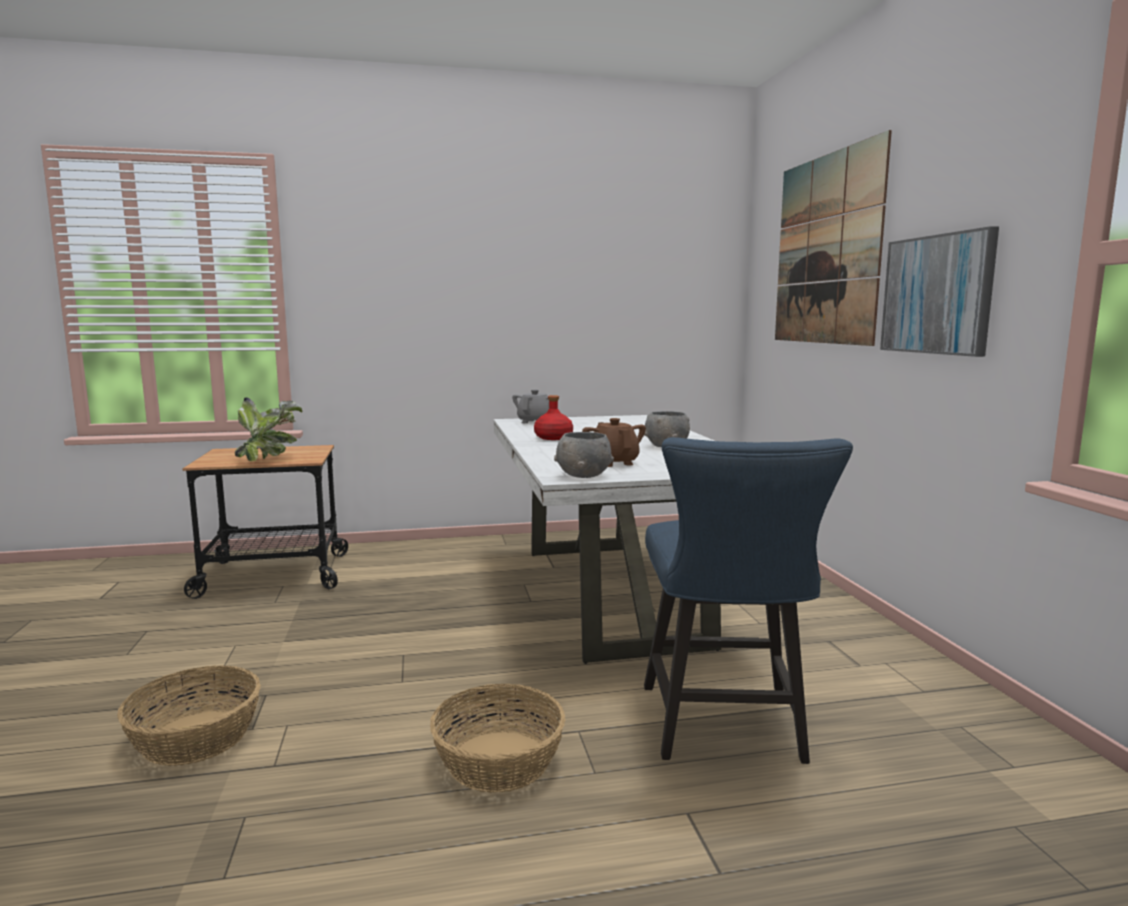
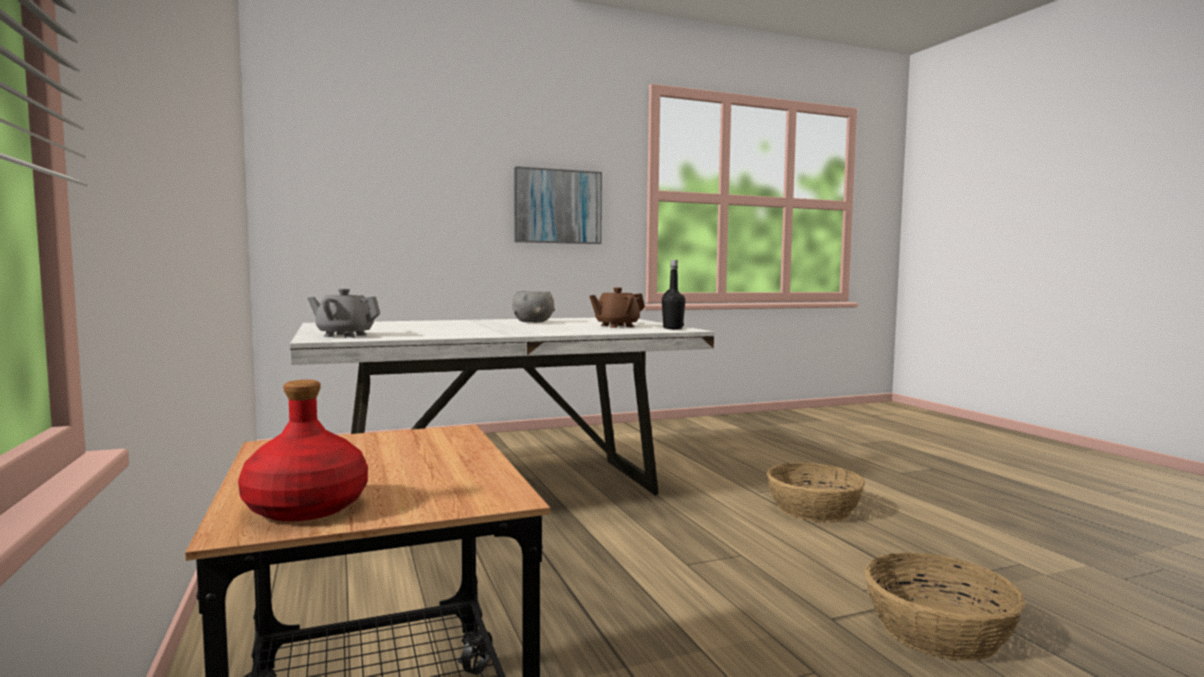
camera: 100 degrees left, 5 degrees down
potted plant [235,397,303,461] -> none
red bottle [534,395,573,440] -> red bottle moved to [238,380,368,521]
grey bowl [554,432,614,478] -> black bottle [662,260,685,329]
blue chair [644,437,853,764] -> none
picture [775,130,892,346] -> none

